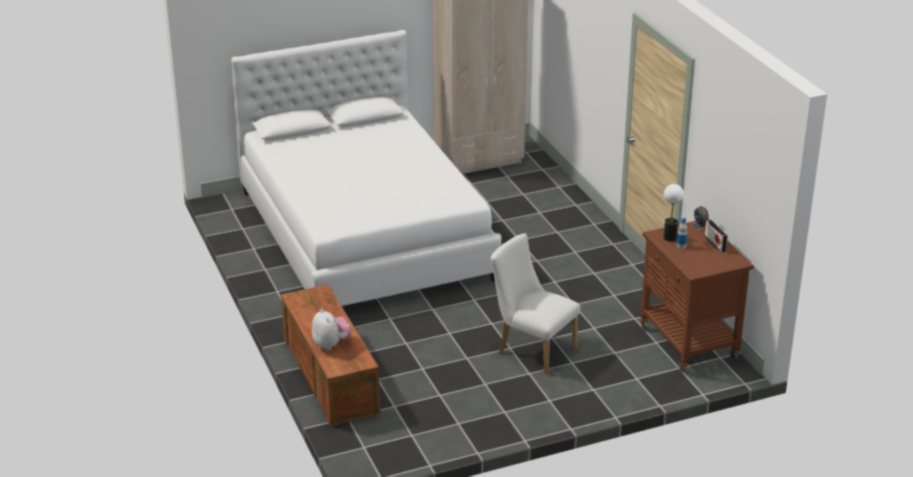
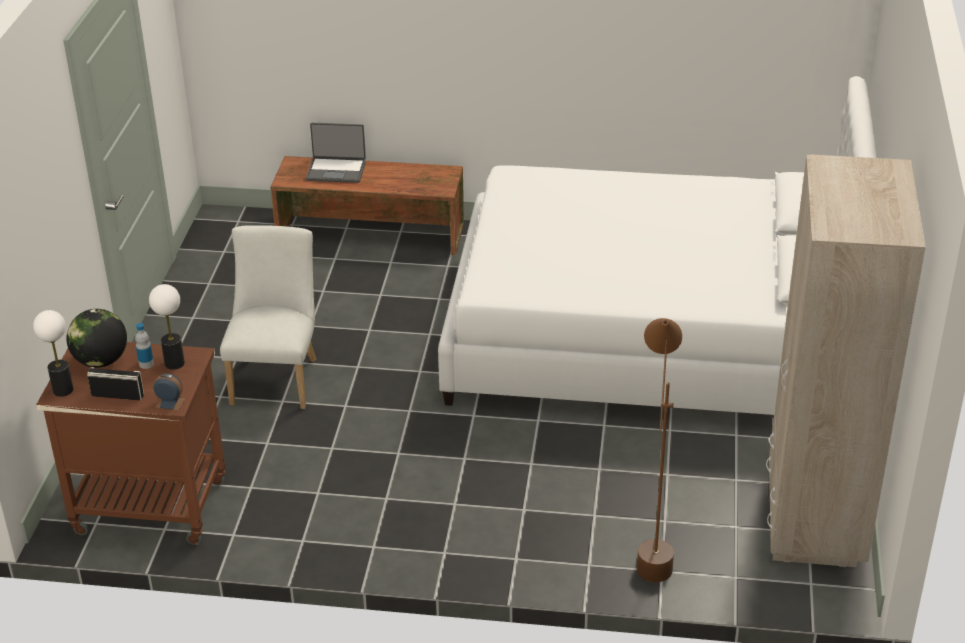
camera: 120 degrees right, 5 degrees up
plush toy [312,309,352,350] -> laptop [306,123,366,183]
white chair [491,233,580,374] -> white chair turned 60 degrees counterclockwise [220,225,317,409]
none -> table lamp [33,310,73,397]
none -> globe [66,309,127,368]
none -> brown floor lamp [637,318,682,582]

